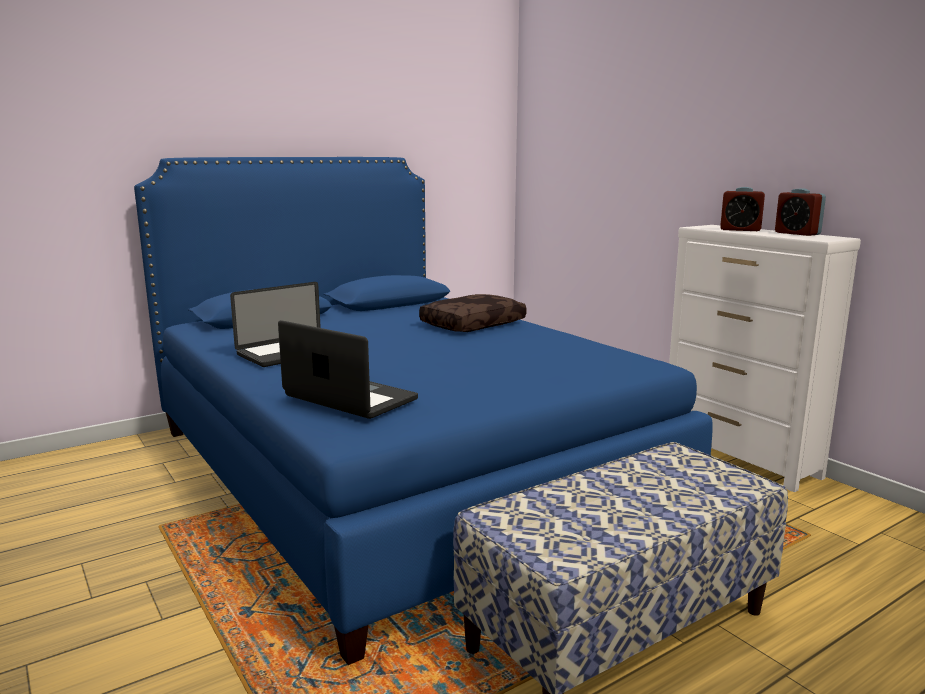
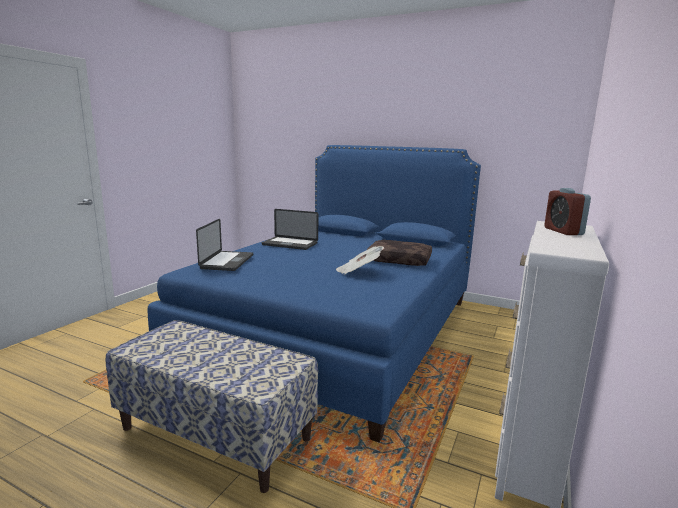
camera: 60 degrees right, 0 degrees up
alarm clock [775,188,826,236] -> none
none -> newspaper [336,246,384,274]

